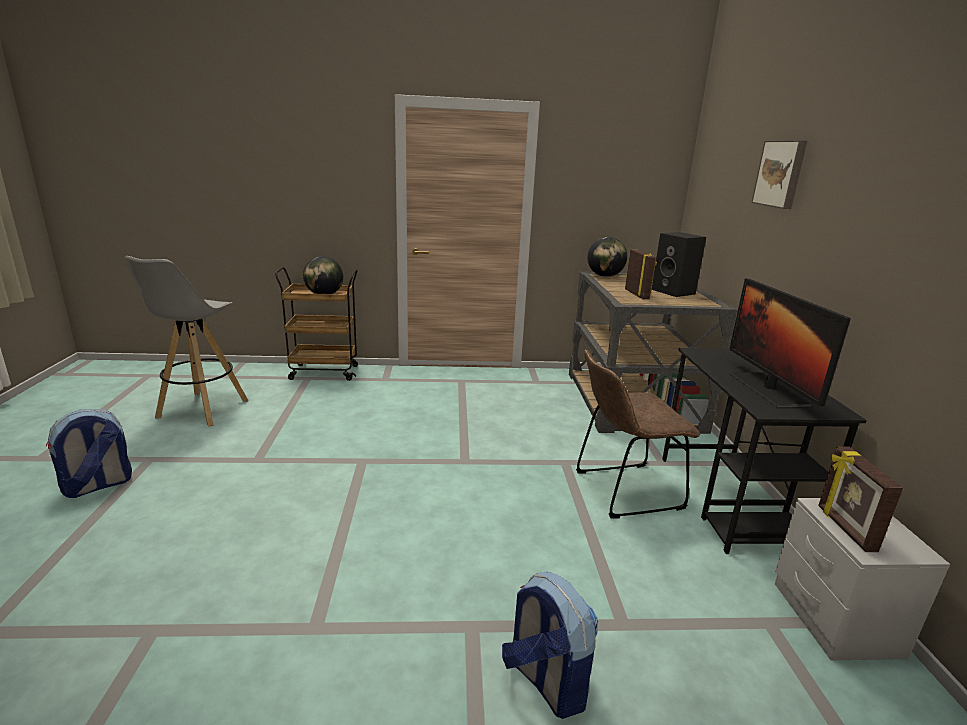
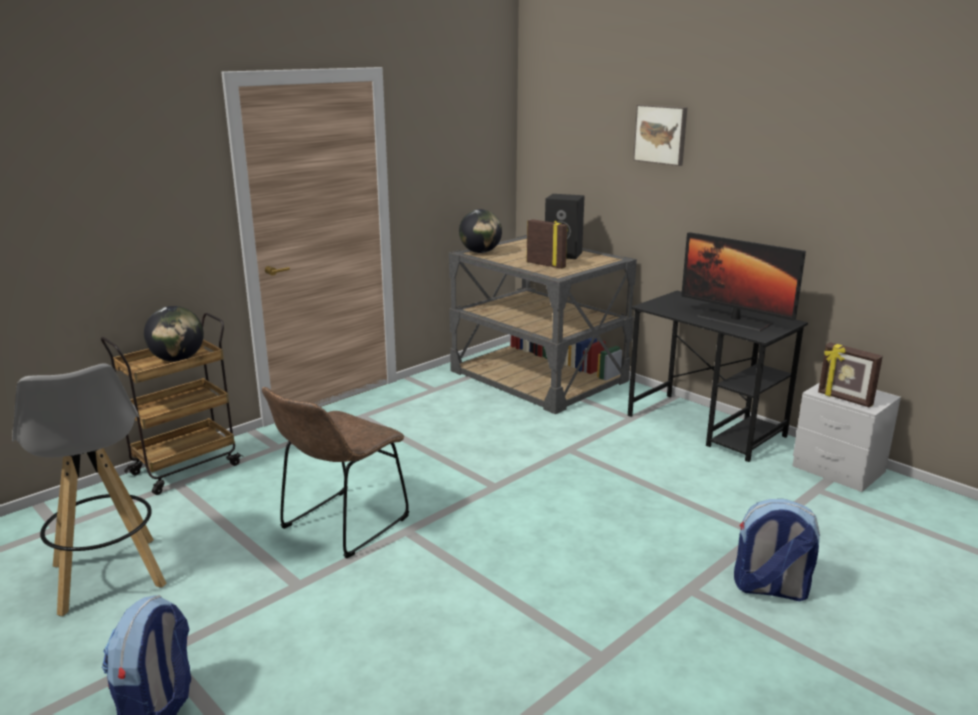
camera: 40 degrees left, 0 degrees up
brown chair [576,350,700,518] -> brown chair moved to [262,387,409,558]

